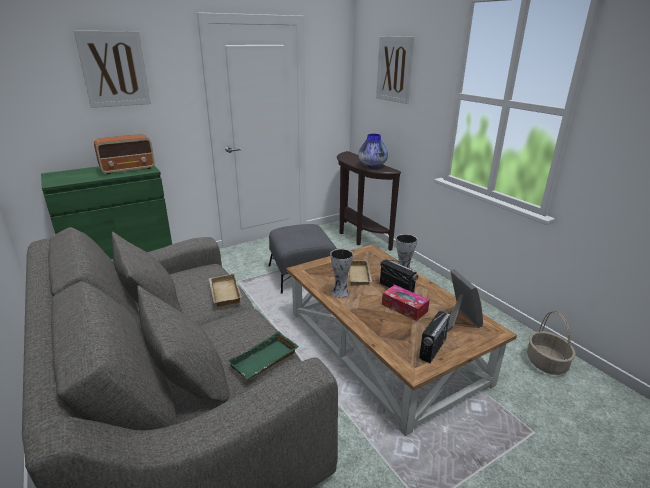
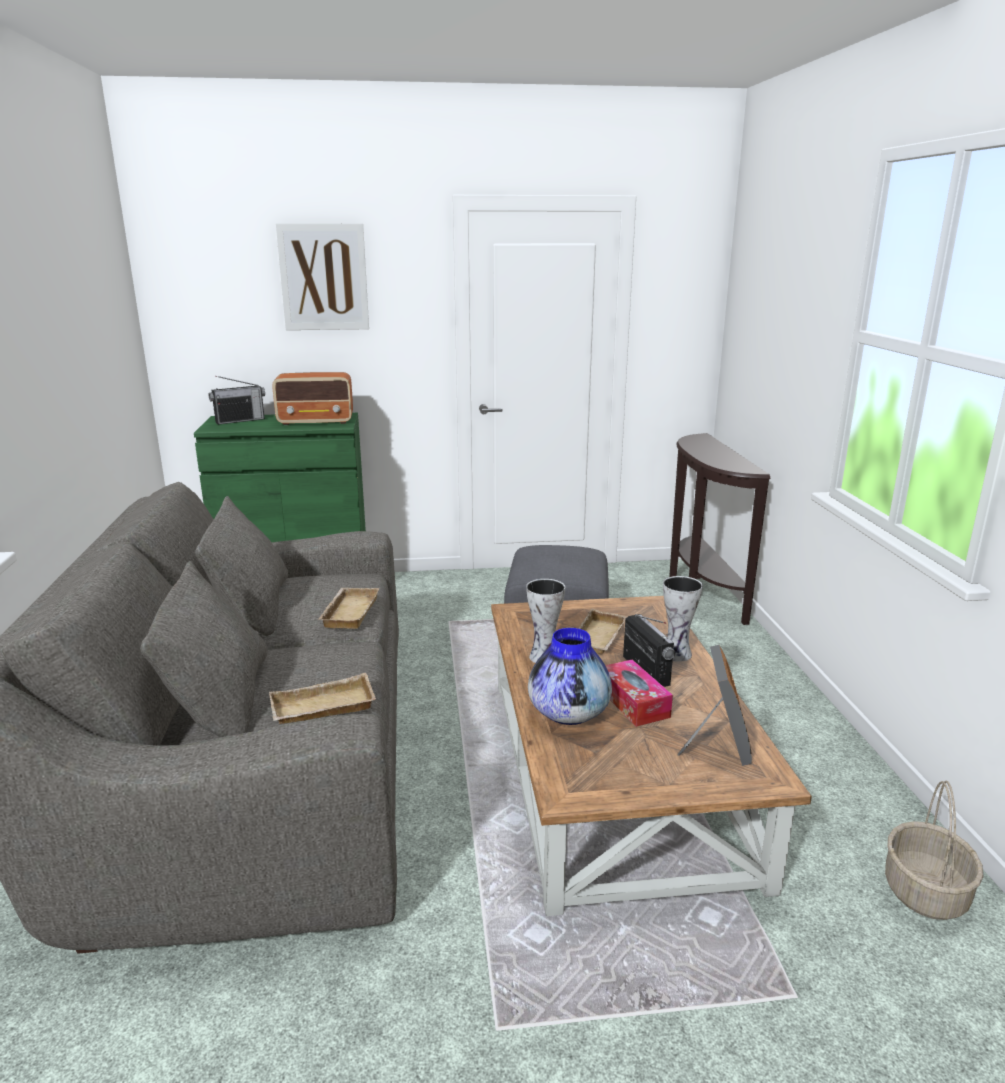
camera: 25 degrees right, 5 degrees down
green tray [227,331,299,379] -> beige tray [269,673,376,724]
vase [358,134,388,168] -> vase moved to [528,628,612,725]
picture [376,36,415,104] -> none
radio [419,311,450,363] -> radio moved to [209,376,265,425]

